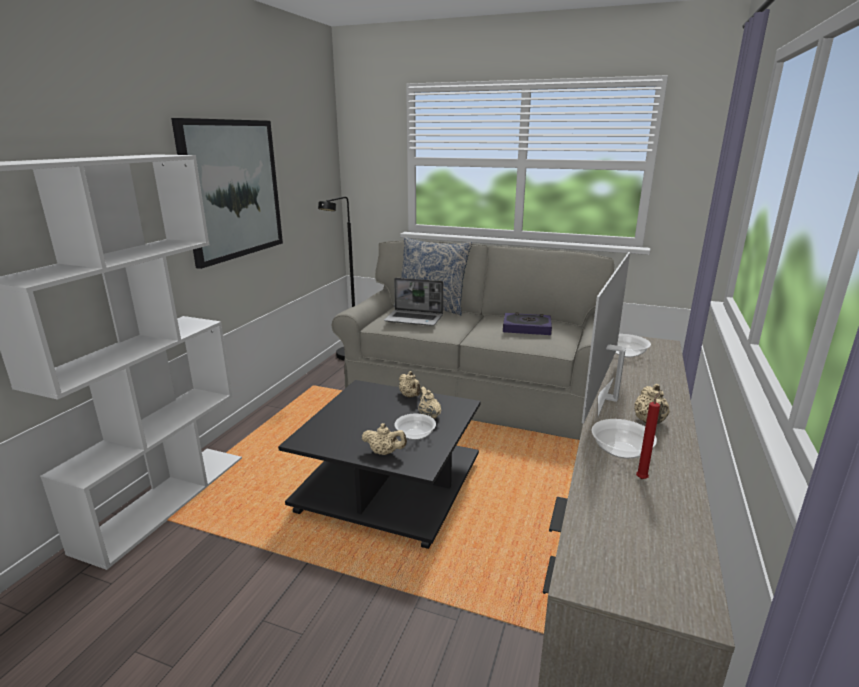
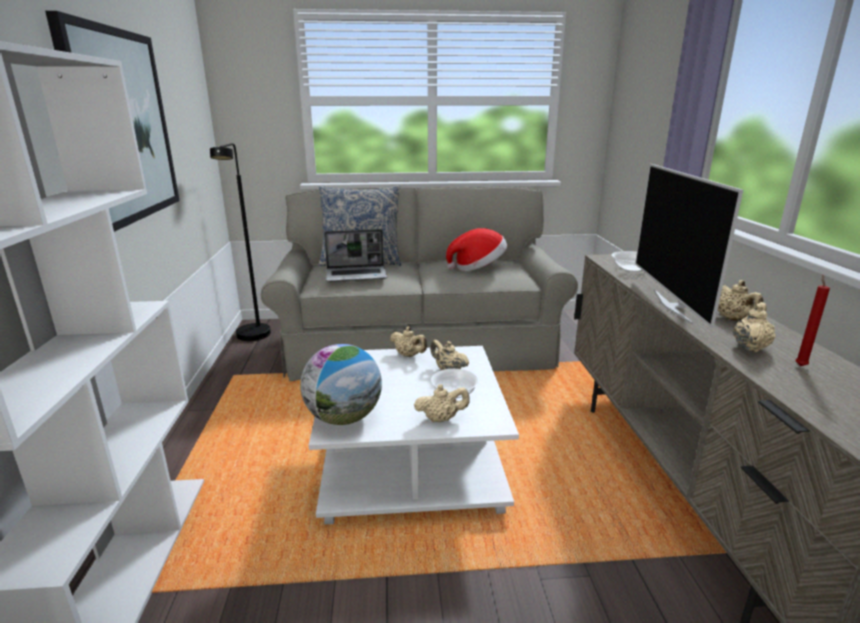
camera: 25 degrees left, 0 degrees up
black coffee table [278,380,481,549] -> white coffee table [309,346,519,524]
book [503,313,552,335] -> hat [446,228,507,271]
bowl [591,419,657,459] -> beige teapot [733,302,775,352]
none -> globe [300,344,382,425]

